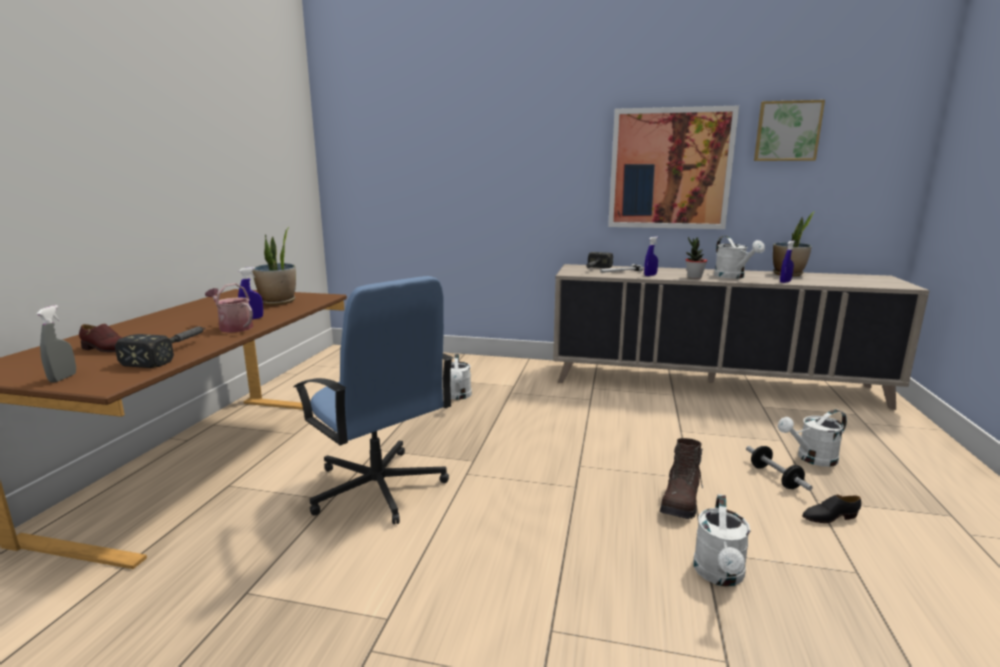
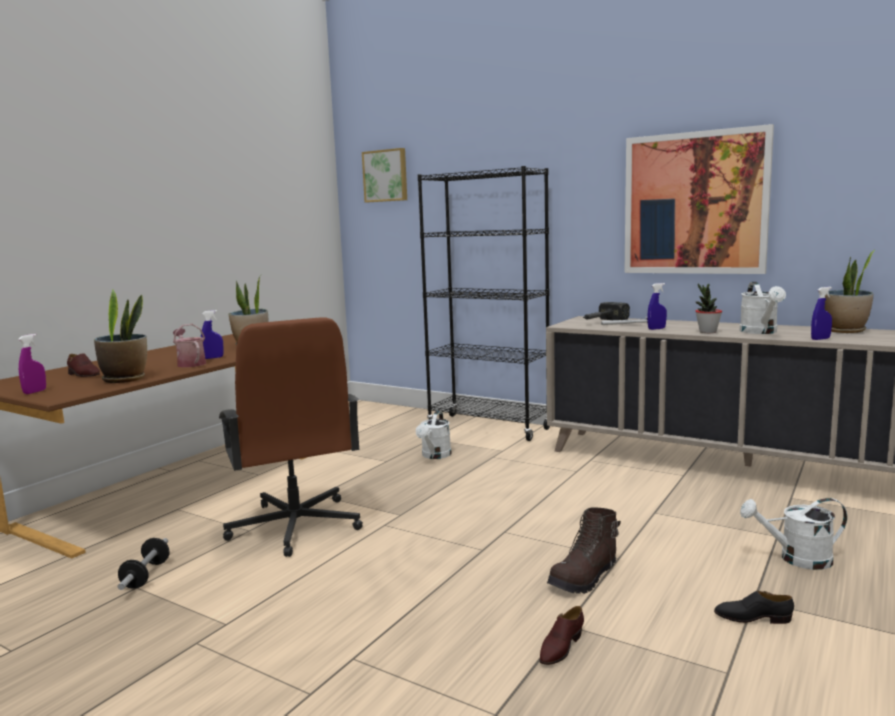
camera: 20 degrees right, 5 degrees down
grey spray bottle [37,305,76,383] -> purple spray bottle [18,334,46,394]
hammer [115,326,206,368] -> potted plant [94,290,147,383]
blue office chair [293,276,453,524] -> brown office chair [219,317,363,557]
white watering can [693,494,750,586] -> brown shoe [539,606,584,665]
dumbbell [746,446,813,491] -> dumbbell moved to [118,538,170,590]
picture [754,100,825,161] -> picture moved to [362,148,407,202]
none -> black bookcase [418,166,550,441]

